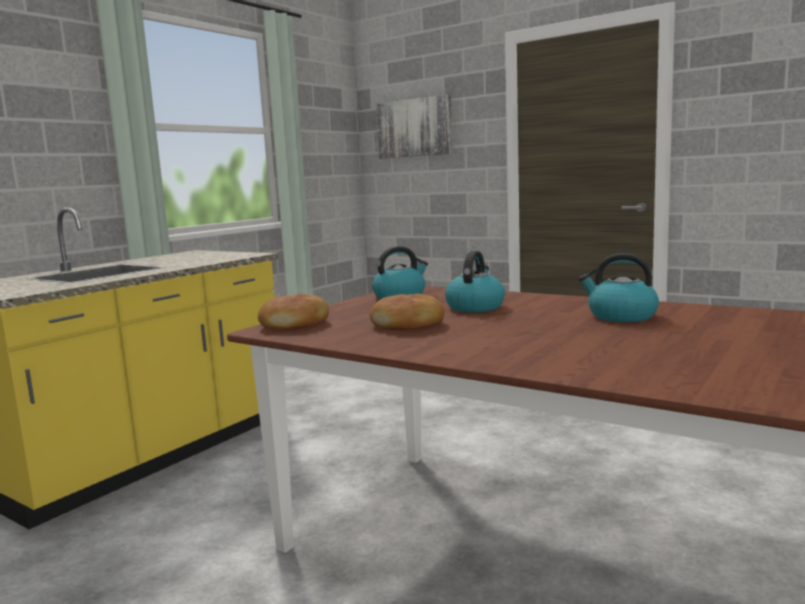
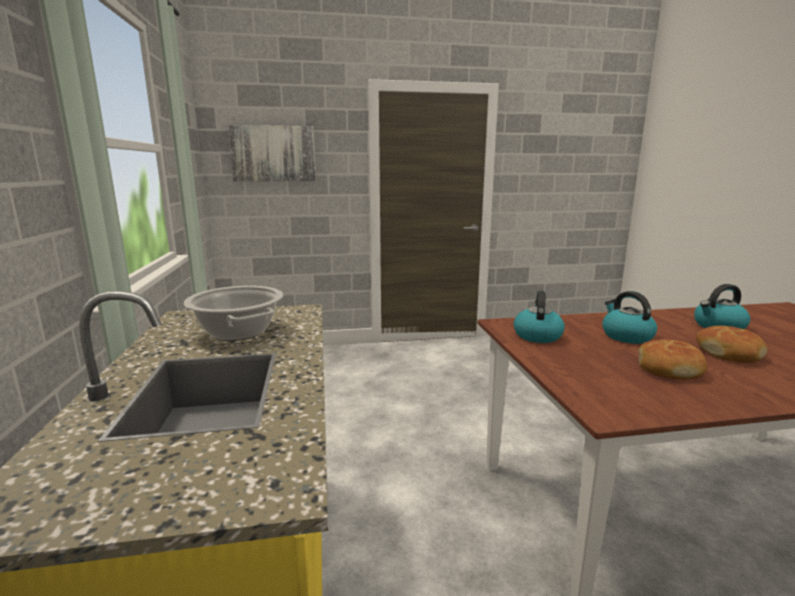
camera: 45 degrees left, 5 degrees up
bread [258,294,329,330] -> bread moved to [696,326,767,363]
none -> cooking pot [184,286,283,341]

